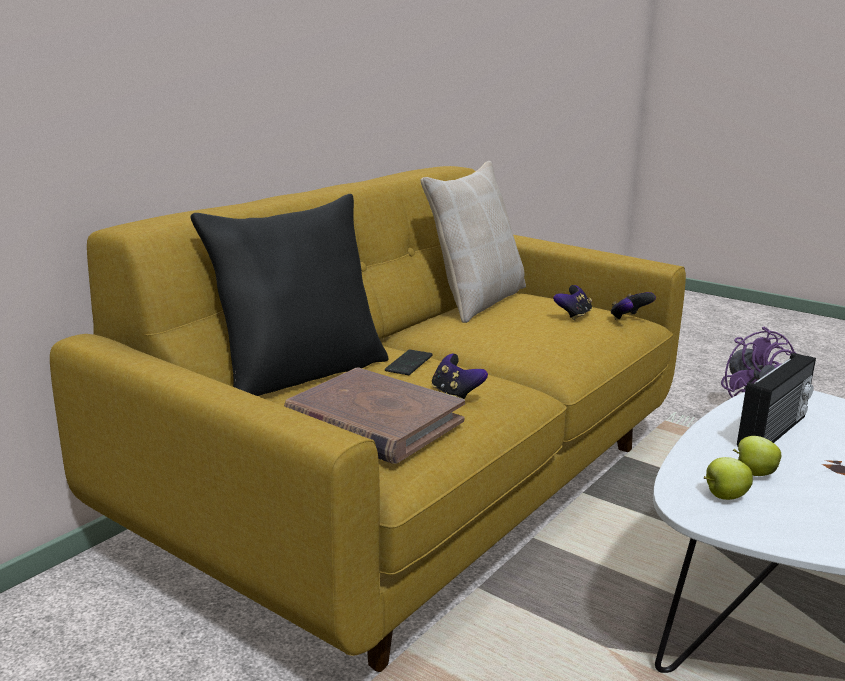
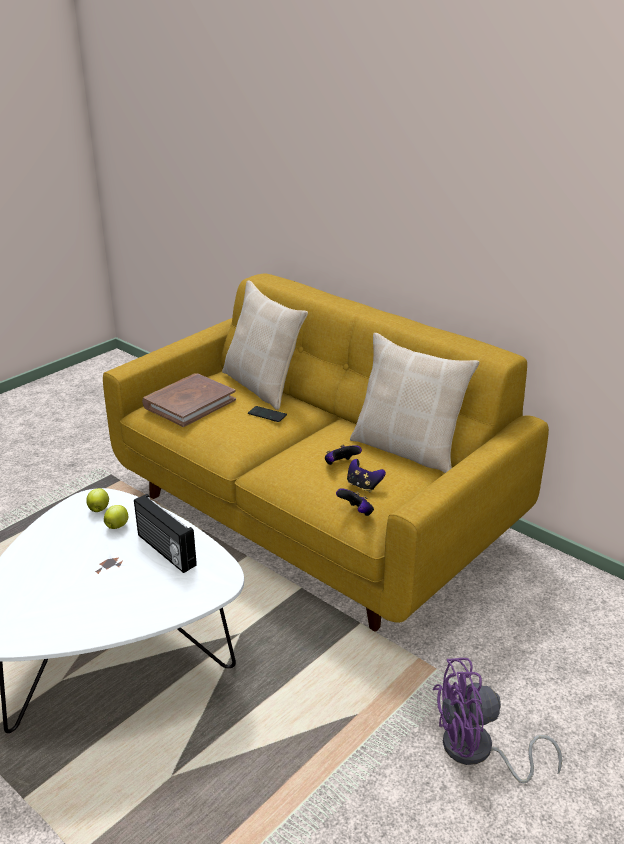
camera: 95 degrees right, 10 degrees up
black pillow [190,194,389,396] -> beige pillow [222,280,308,410]
game controller [432,354,488,399] -> game controller moved to [325,445,362,465]

